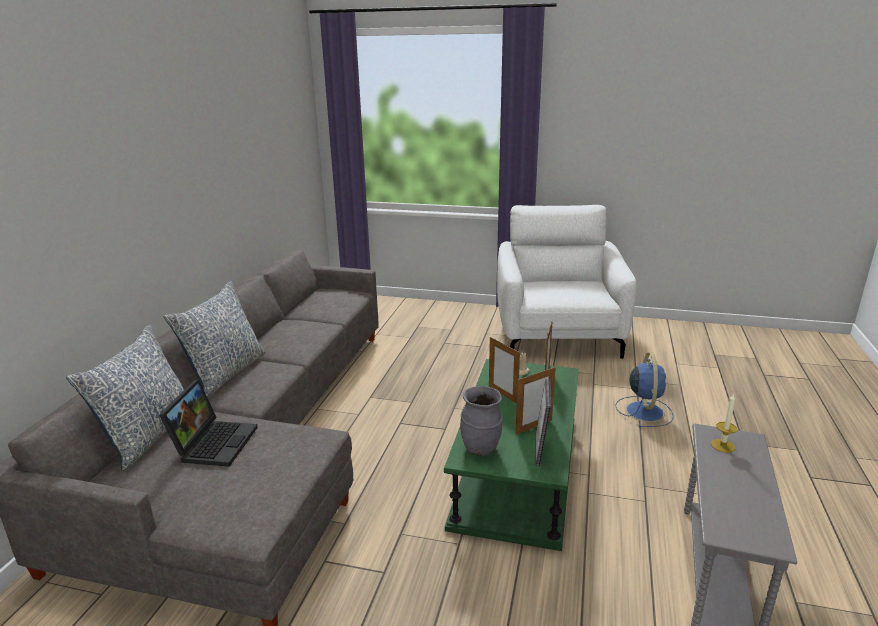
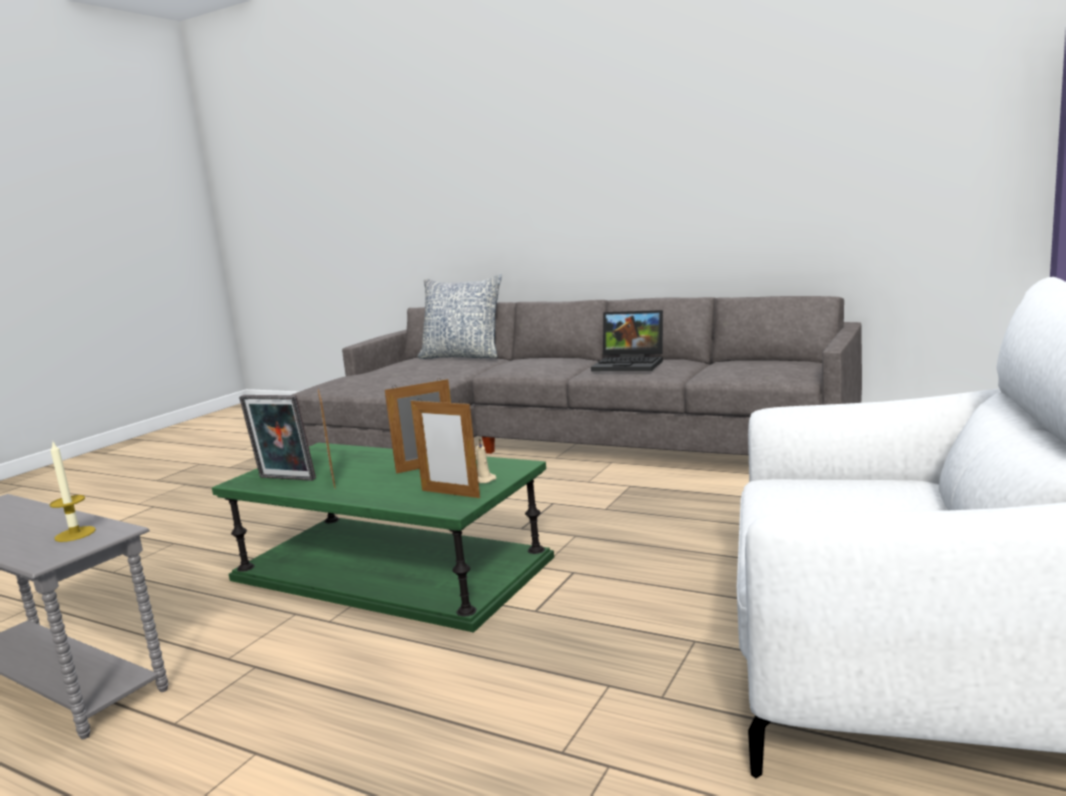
camera: 105 degrees right, 10 degrees down
laptop [159,379,258,467] -> laptop moved to [591,310,663,371]
pillow [164,281,266,397] -> none
grey vase [460,386,503,456] -> none
blue fan [615,352,674,428] -> none

